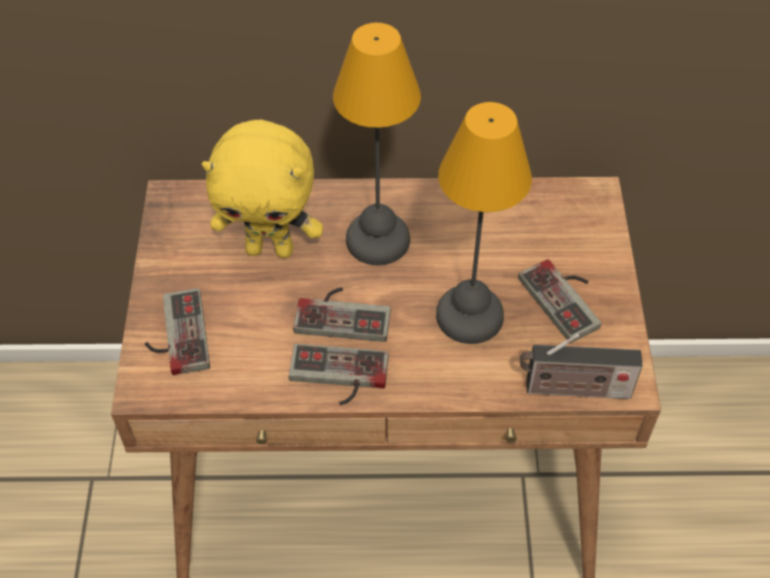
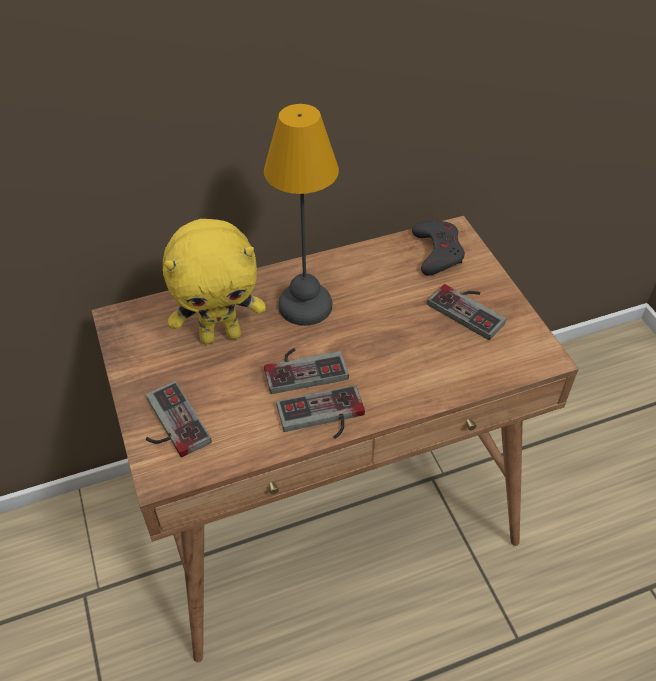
camera: 20 degrees left, 5 degrees down
table lamp [436,102,532,344] -> none
radio [520,334,642,399] -> none
none -> grey game controller [412,220,465,275]

